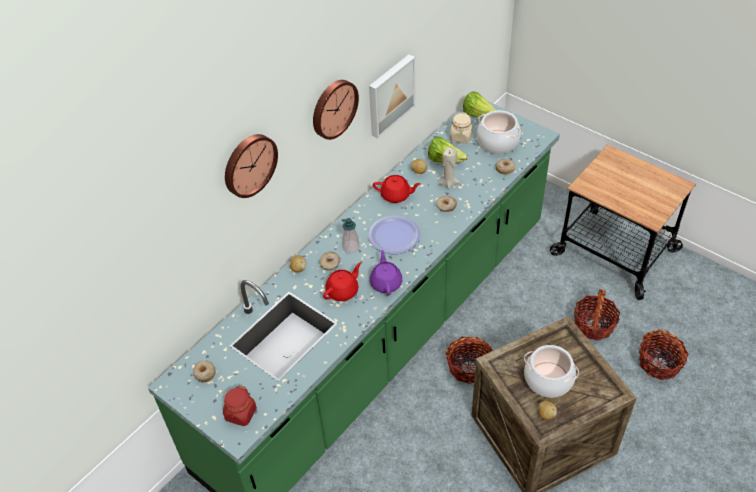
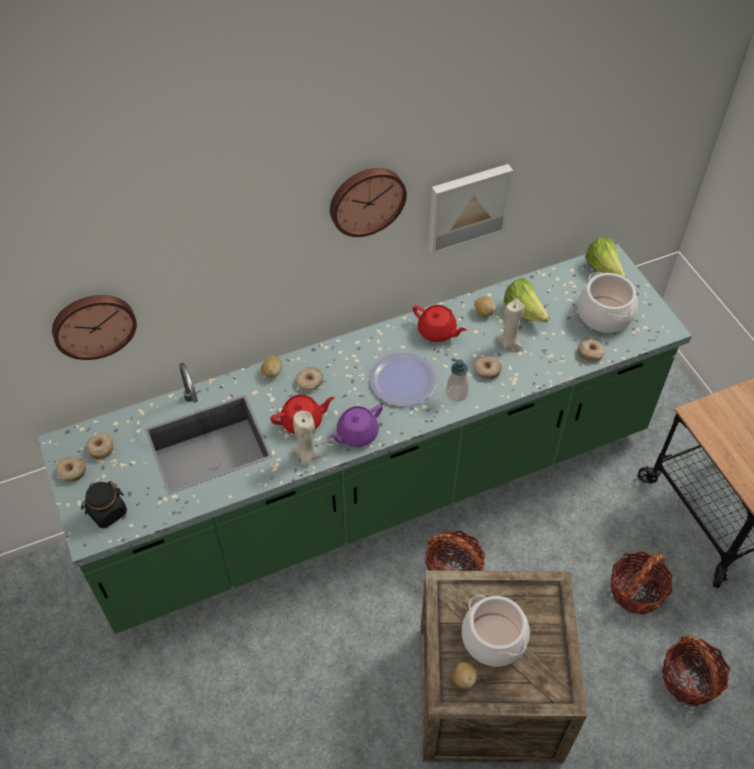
camera: 25 degrees right, 5 degrees up
red jar [223,386,257,426] -> black jar [81,481,127,528]
wall clock [225,134,278,198] -> wall clock moved to [52,295,137,360]
soap dispenser [342,218,360,253] -> soap dispenser moved to [446,358,469,402]
purple teapot [370,250,402,295] -> purple teapot turned 150 degrees counterclockwise [328,405,383,447]
beige jar [450,112,473,143] -> none
none -> donut [56,456,86,481]
none -> beige candle [291,411,323,465]

